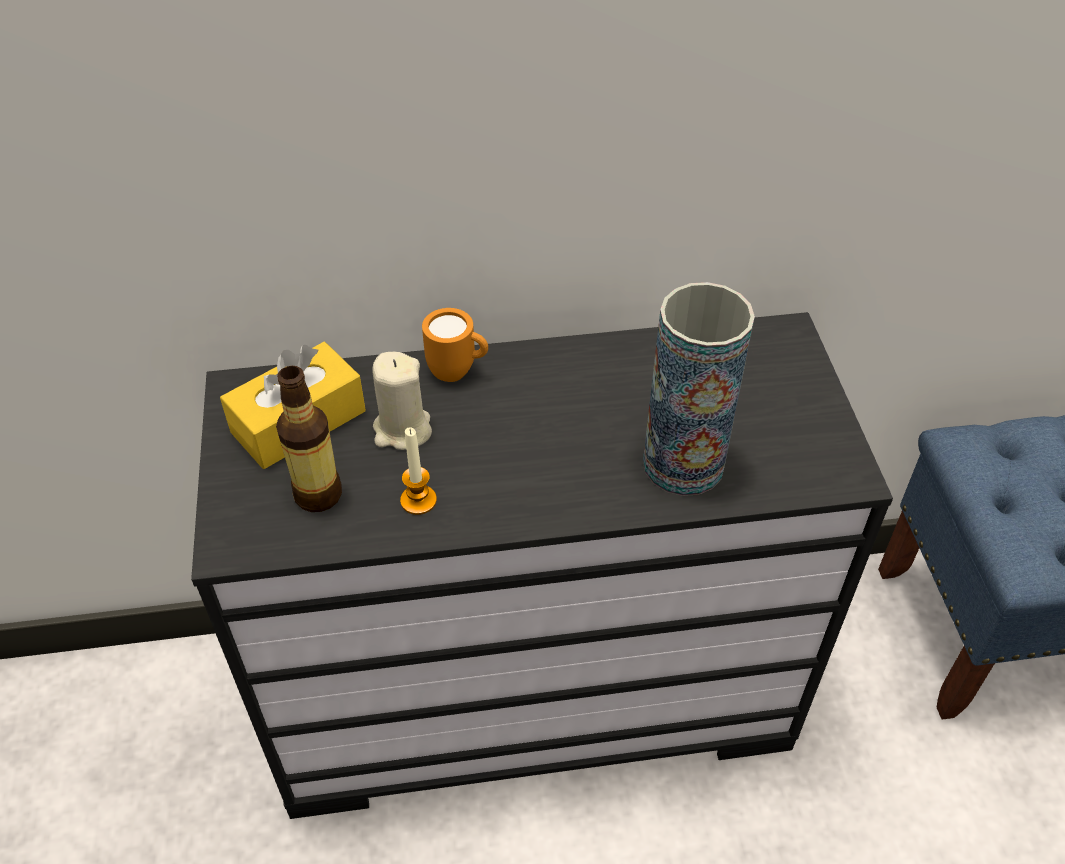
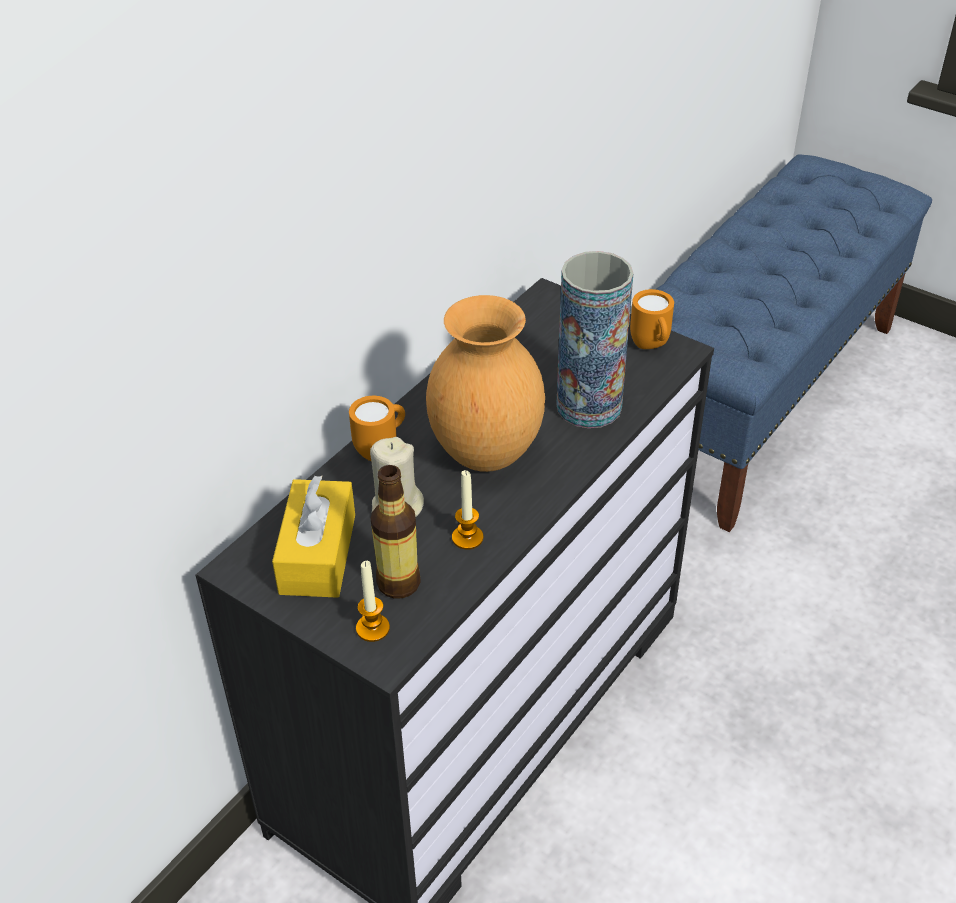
camera: 45 degrees left, 5 degrees down
none -> candle [356,561,390,642]
none -> brown vase [426,295,545,472]
none -> orange mug [630,289,674,349]

